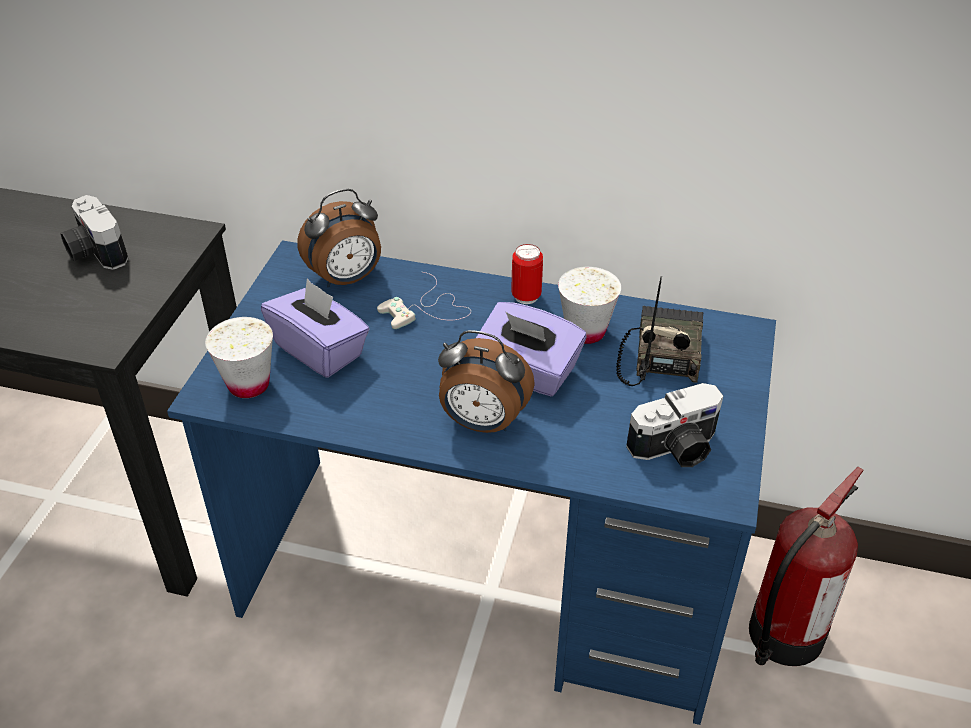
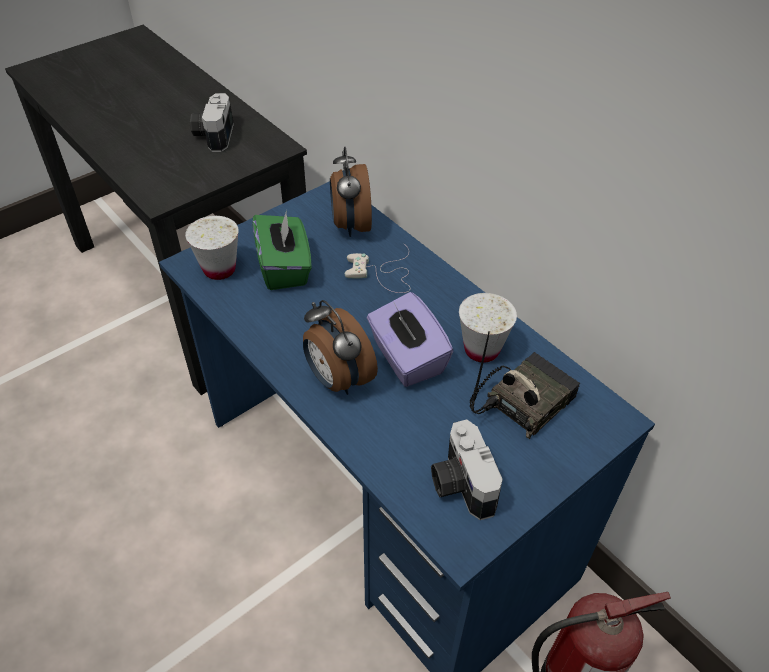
camera: 35 degrees right, 5 degrees up
purple tissue box [261,279,370,378] -> green tissue box [253,210,312,290]
alarm clock [297,189,381,288] -> alarm clock turned 75 degrees clockwise [330,147,372,237]
can [511,244,543,304] -> none
camera [626,383,723,467] -> camera turned 60 degrees clockwise [431,420,503,520]

